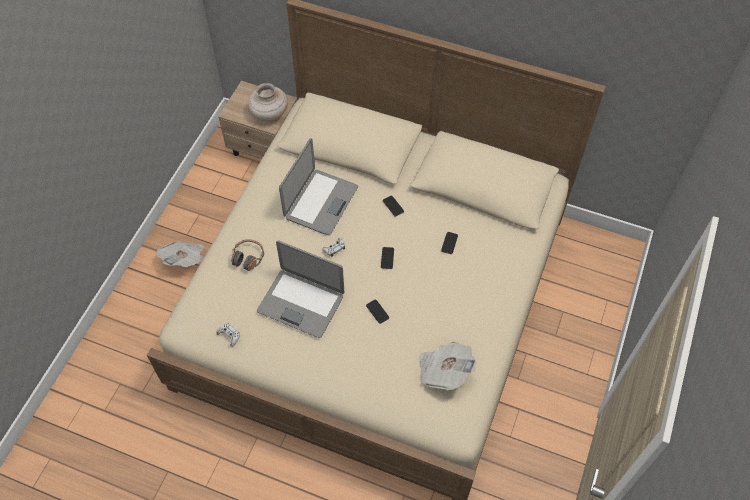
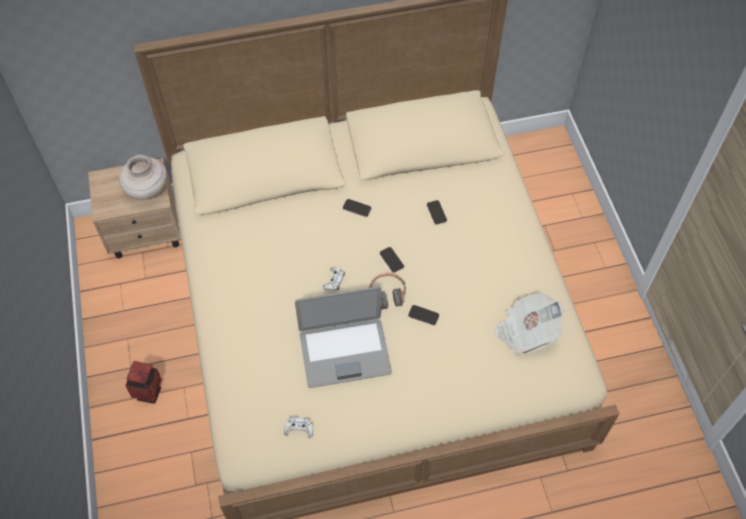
camera: 35 degrees left, 0 degrees up
newspaper [156,241,204,267] -> vase [125,361,162,404]
headphones [231,239,264,271] -> headphones moved to [369,273,406,310]
laptop [279,138,358,235] -> none

